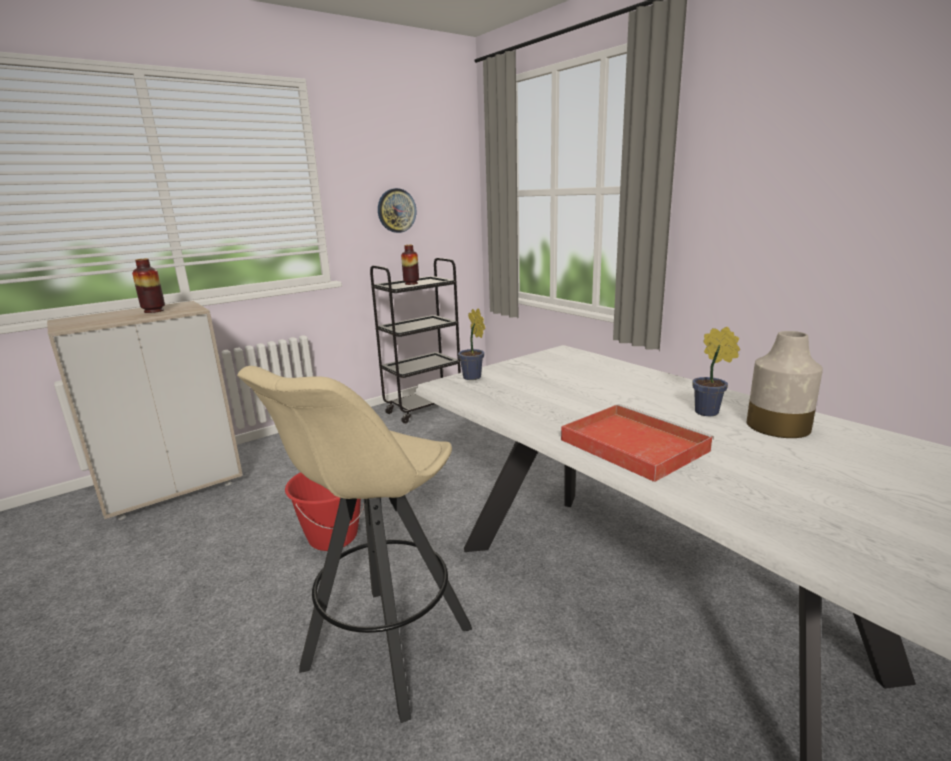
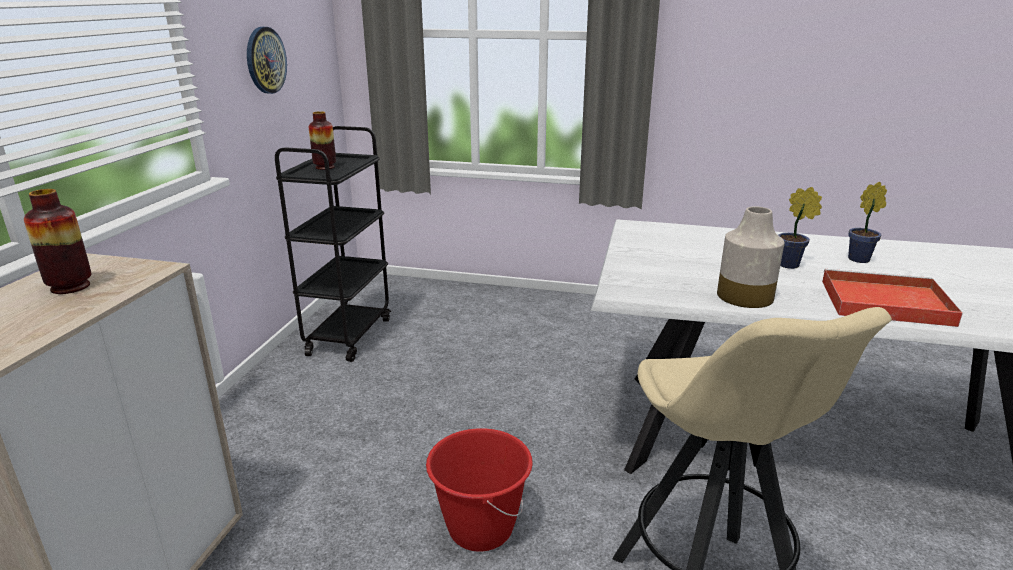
camera: 40 degrees left, 5 degrees up
potted plant [458,308,485,380] -> potted plant moved to [778,187,822,269]
beige vase [747,331,823,438] -> beige vase moved to [717,206,784,308]

